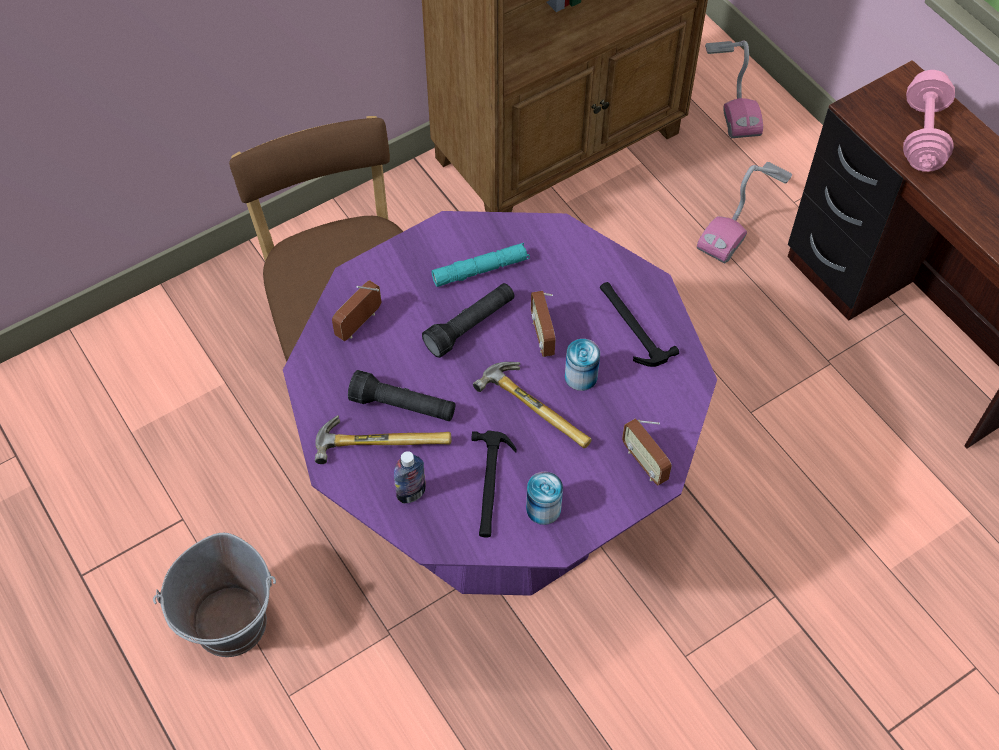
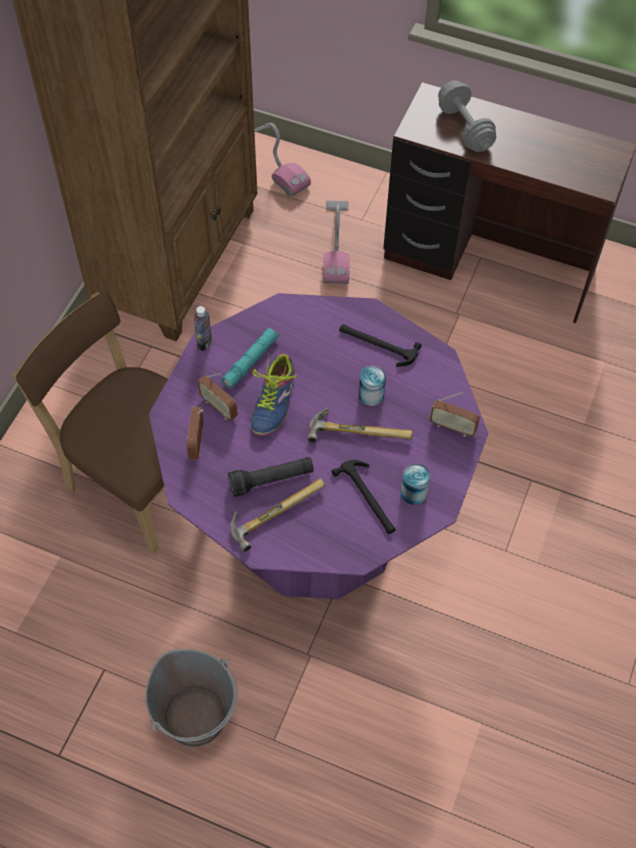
camera: 35 degrees left, 0 degrees up
bottle [394,451,426,503] -> bottle moved to [194,306,212,351]
black flashlight [422,283,514,358] -> shoe [251,353,296,436]
radio [531,291,556,357] -> radio moved to [198,373,238,421]
pink dumbbell [903,70,955,172] -> grey dumbbell [438,80,496,152]

